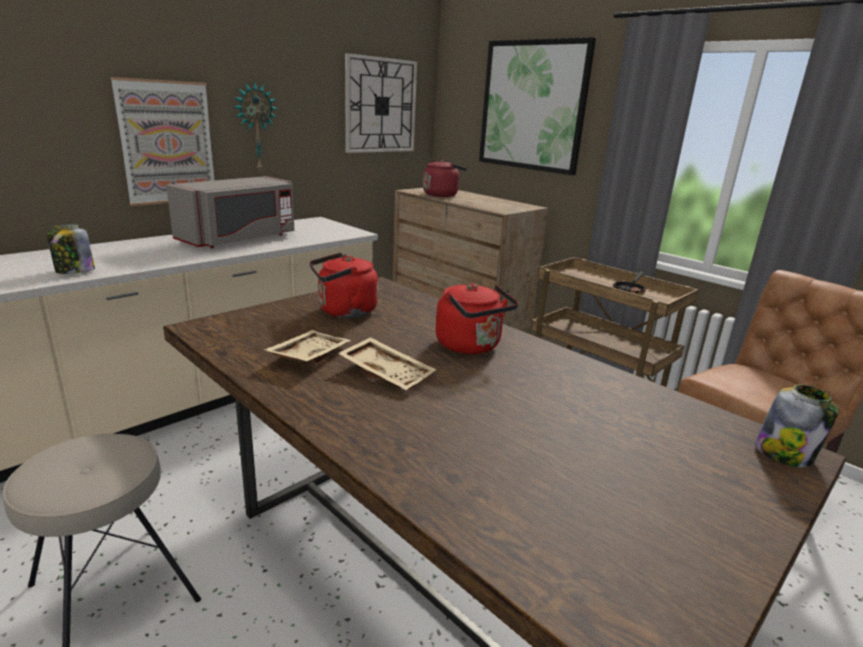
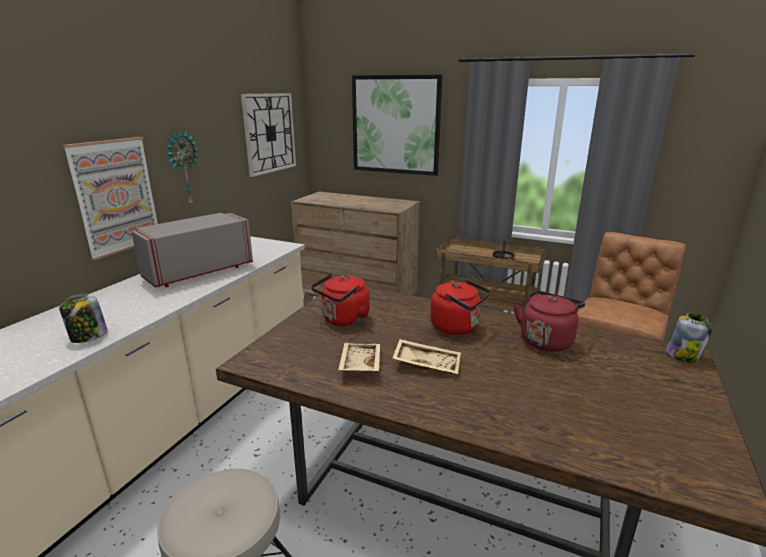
camera: 20 degrees left, 0 degrees up
grey microwave [166,176,294,248] -> grey microwave turned 150 degrees counterclockwise [131,213,253,288]
red kettle [423,159,467,197] -> red kettle moved to [514,291,585,352]

